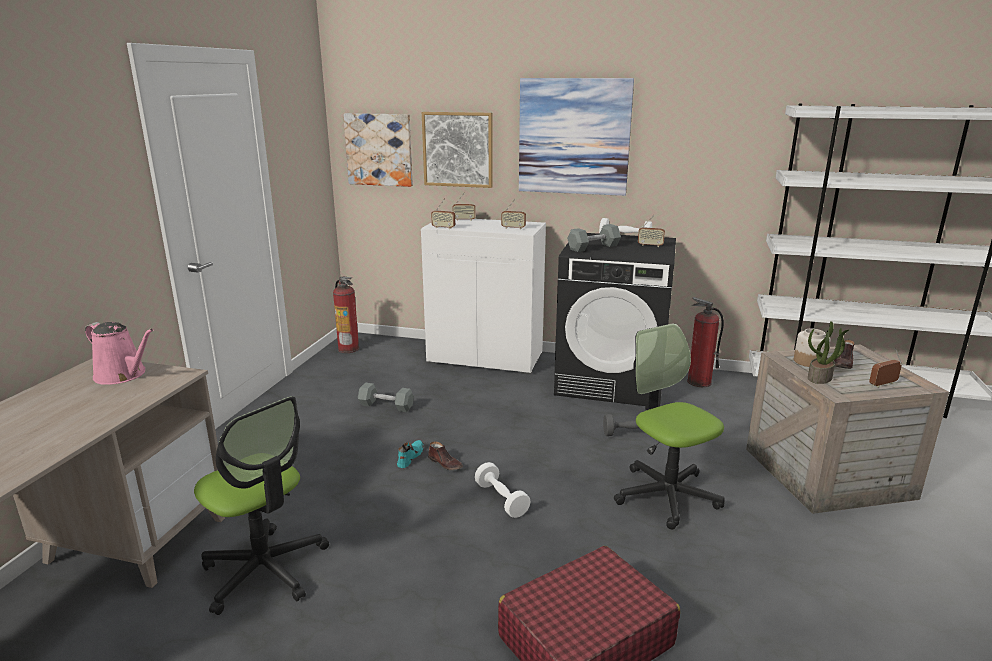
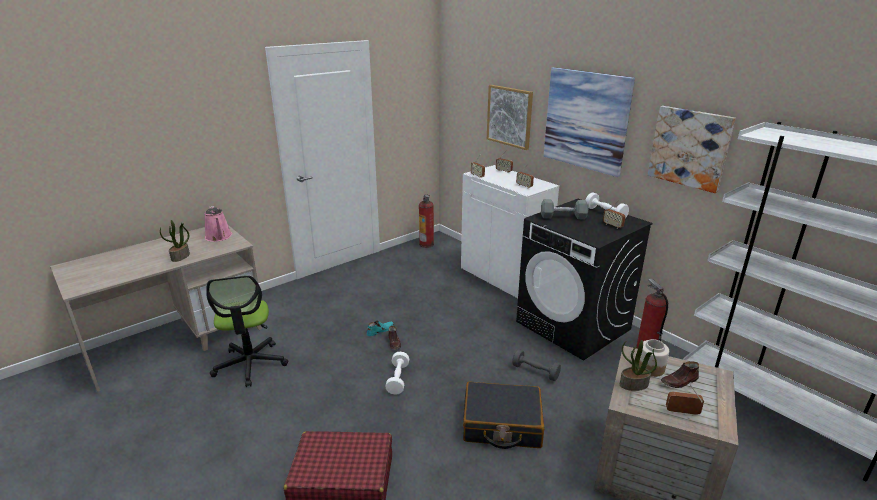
camera: 35 degrees right, 5 degrees up
picture [343,113,413,187] -> picture moved to [648,106,735,193]
grey dumbbell [358,383,414,412] -> none
office chair [614,323,725,530] -> black suitcase [463,381,544,449]
none -> potted plant [160,220,190,262]

